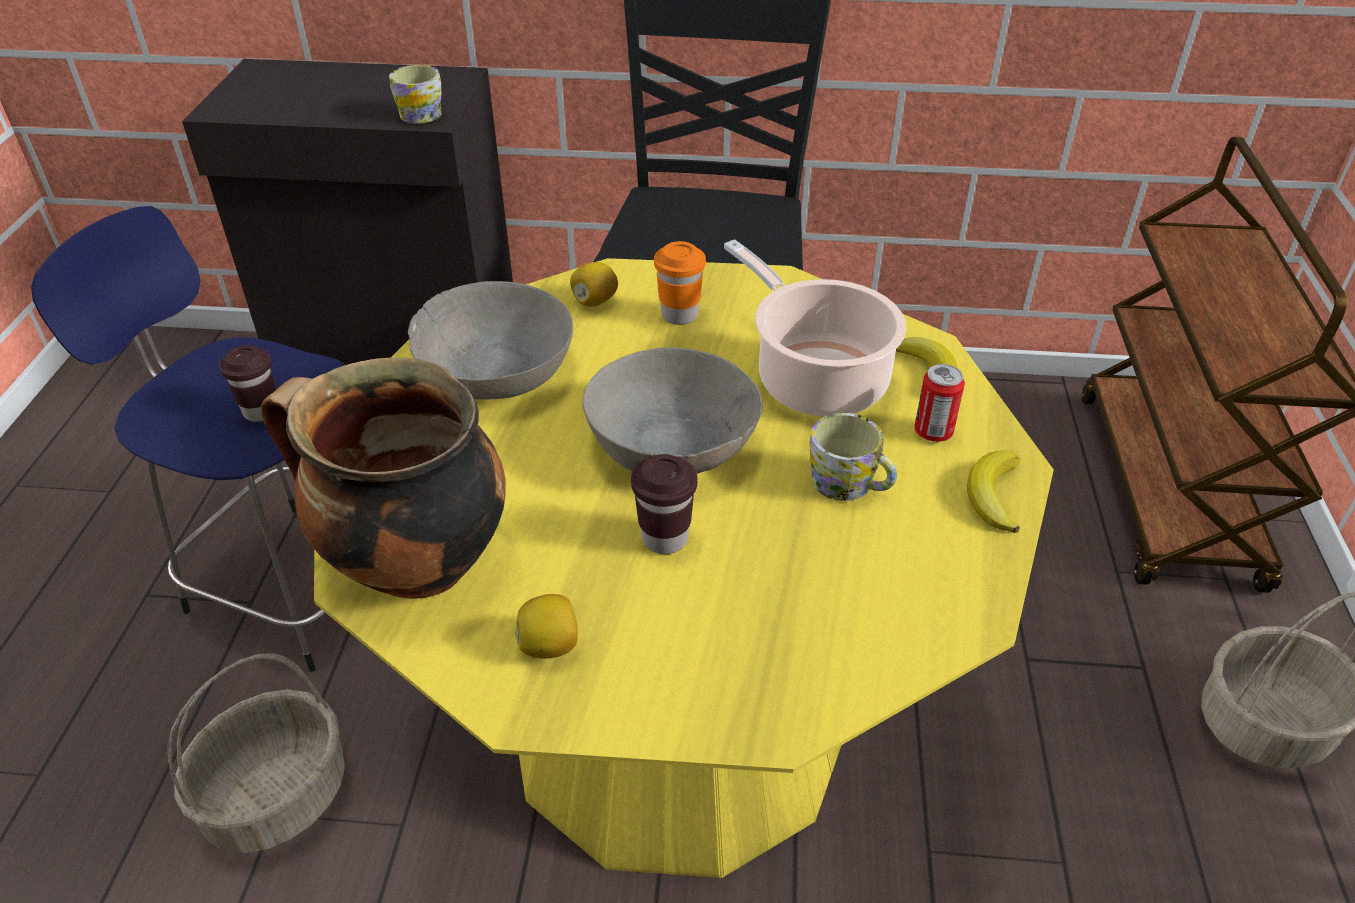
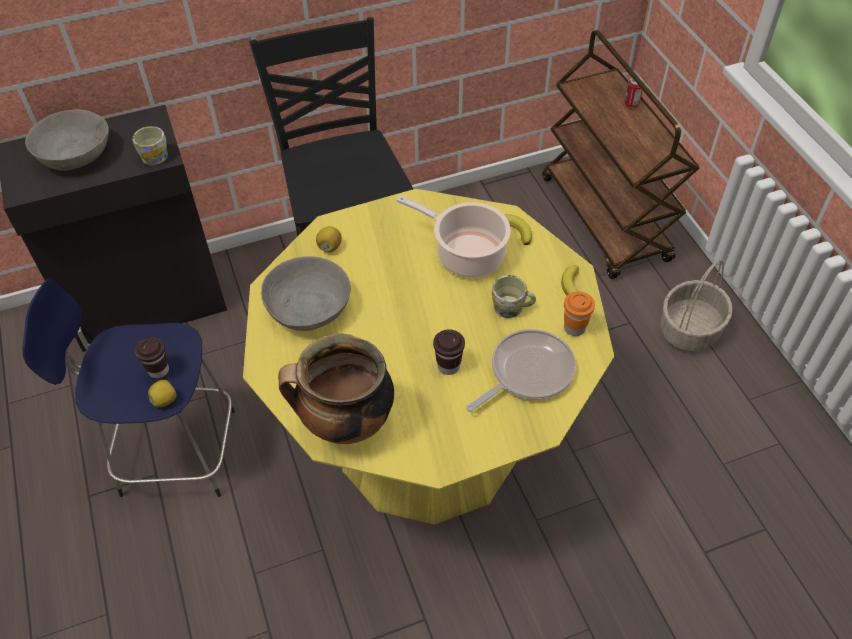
camera: 25 degrees left, 10 degrees up
basket [168,653,345,853] -> none
lemon [515,594,578,659] -> lemon moved to [148,380,177,407]
grey bowl [583,347,763,474] -> grey bowl moved to [25,110,109,171]
orange cup [654,241,706,325] -> orange cup moved to [564,291,595,336]
can [914,364,965,442] -> can moved to [624,77,644,108]
none -> frying pan [466,329,576,412]

